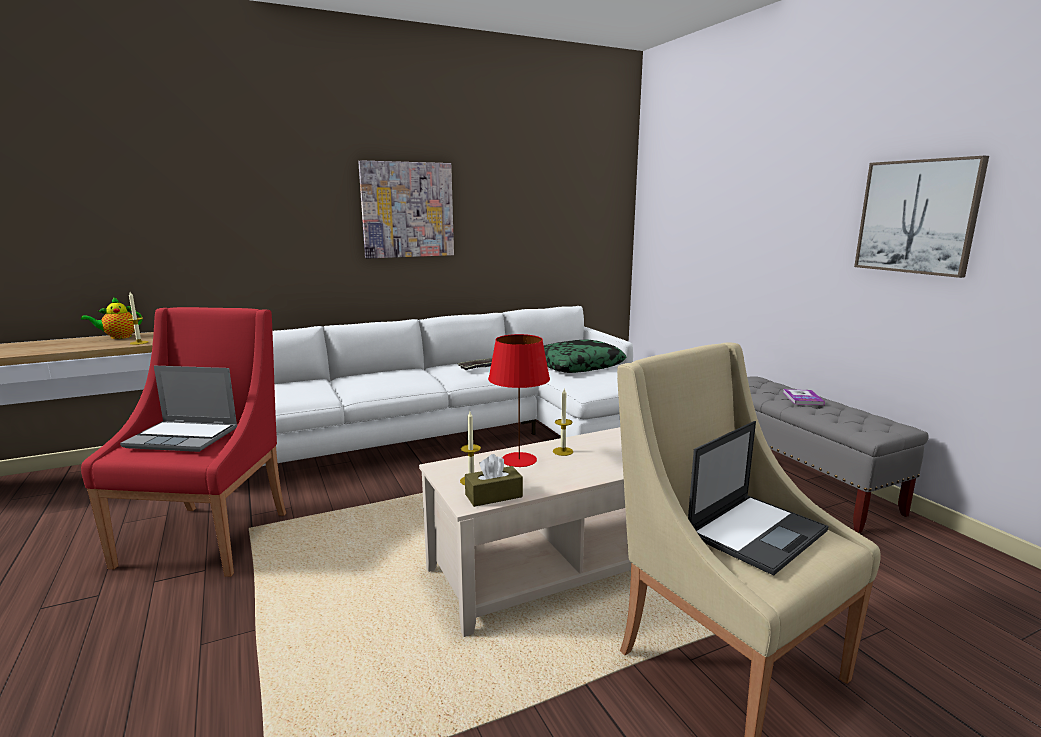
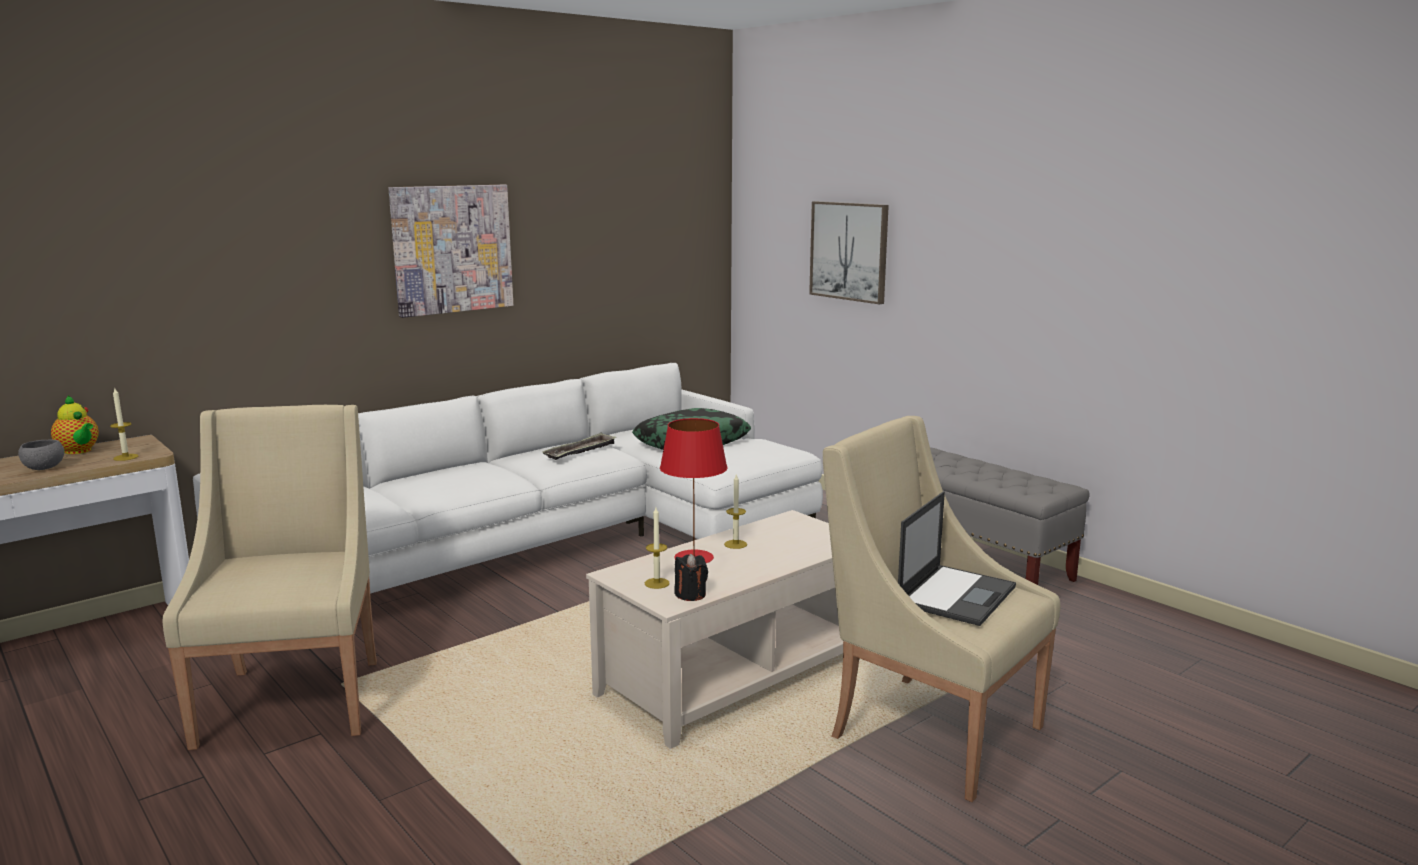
camera: 15 degrees left, 0 degrees up
teapot [81,297,142,339] -> teapot turned 90 degrees counterclockwise [51,395,99,454]
red armchair [81,307,286,577] -> beige armchair [163,405,377,750]
laptop [120,366,238,452] -> none
brown tissue box [465,454,523,507] -> black candle [674,554,708,601]
book [783,389,825,405] -> none
picture [854,156,989,278] -> picture moved to [809,201,889,304]
none -> grey bowl [18,440,64,470]

